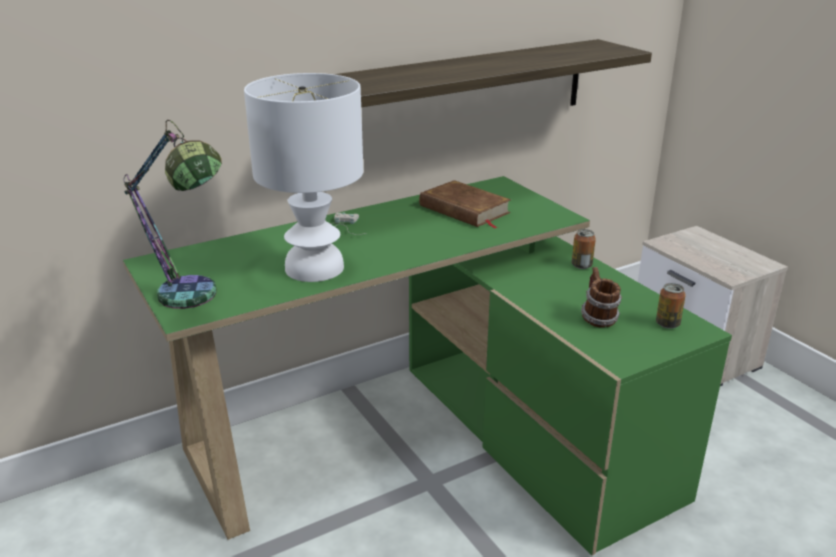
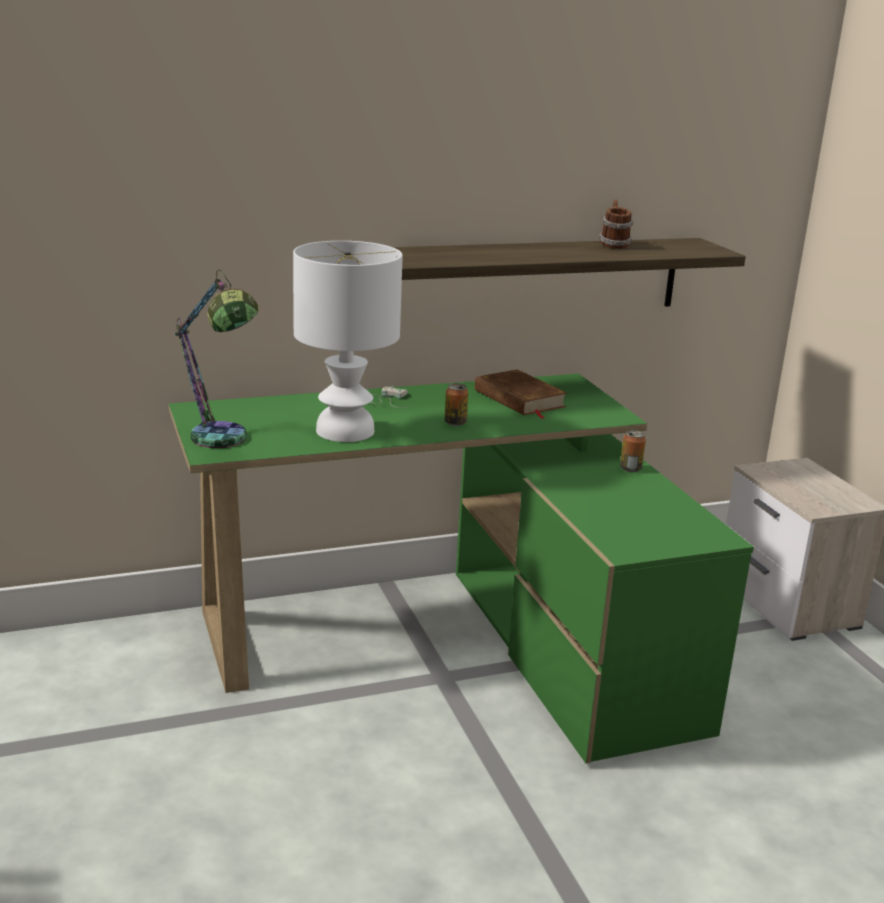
camera: 10 degrees right, 5 degrees down
mug [581,267,622,328] -> mug moved to [599,200,633,249]
can [656,283,686,329] -> can moved to [445,383,468,426]

